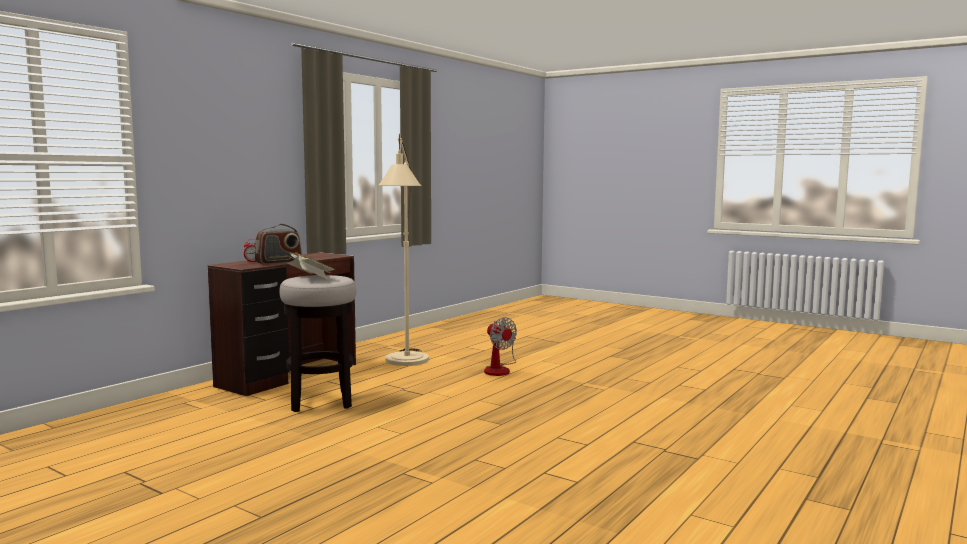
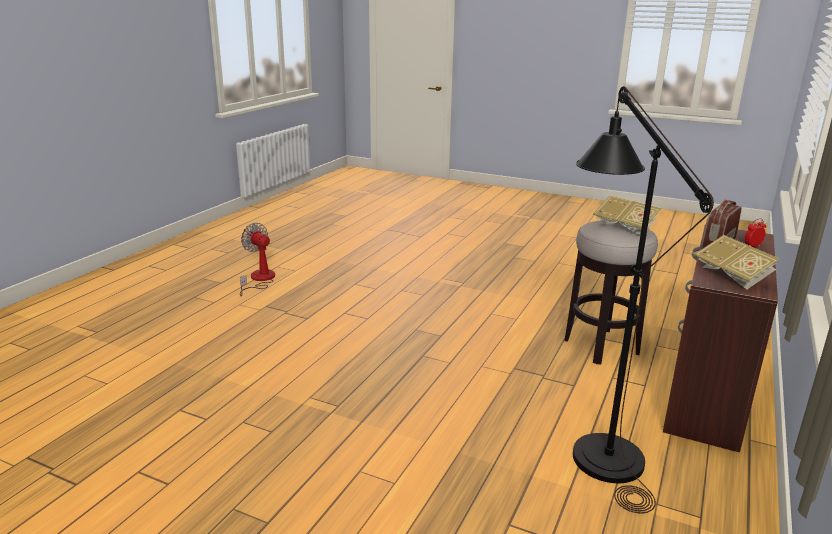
camera: 170 degrees right, 15 degrees up
beige floor lamp [378,134,429,366] -> black floor lamp [573,86,714,514]
fan [484,317,517,376] -> fan moved to [240,223,275,297]
none -> book [694,235,780,289]

